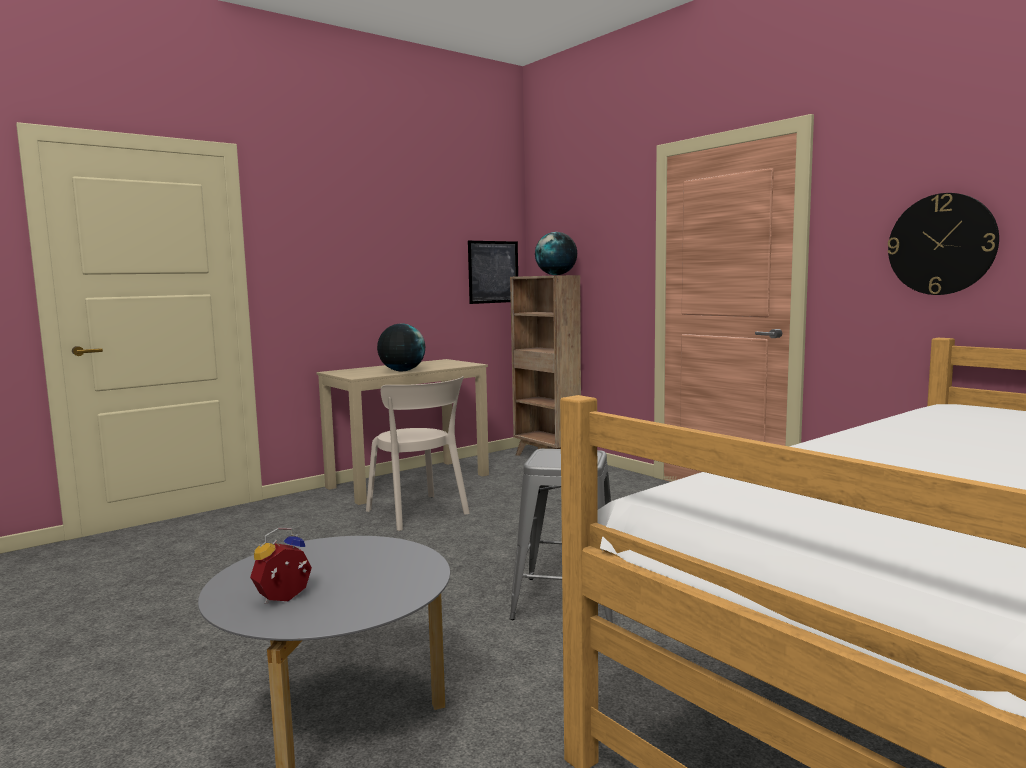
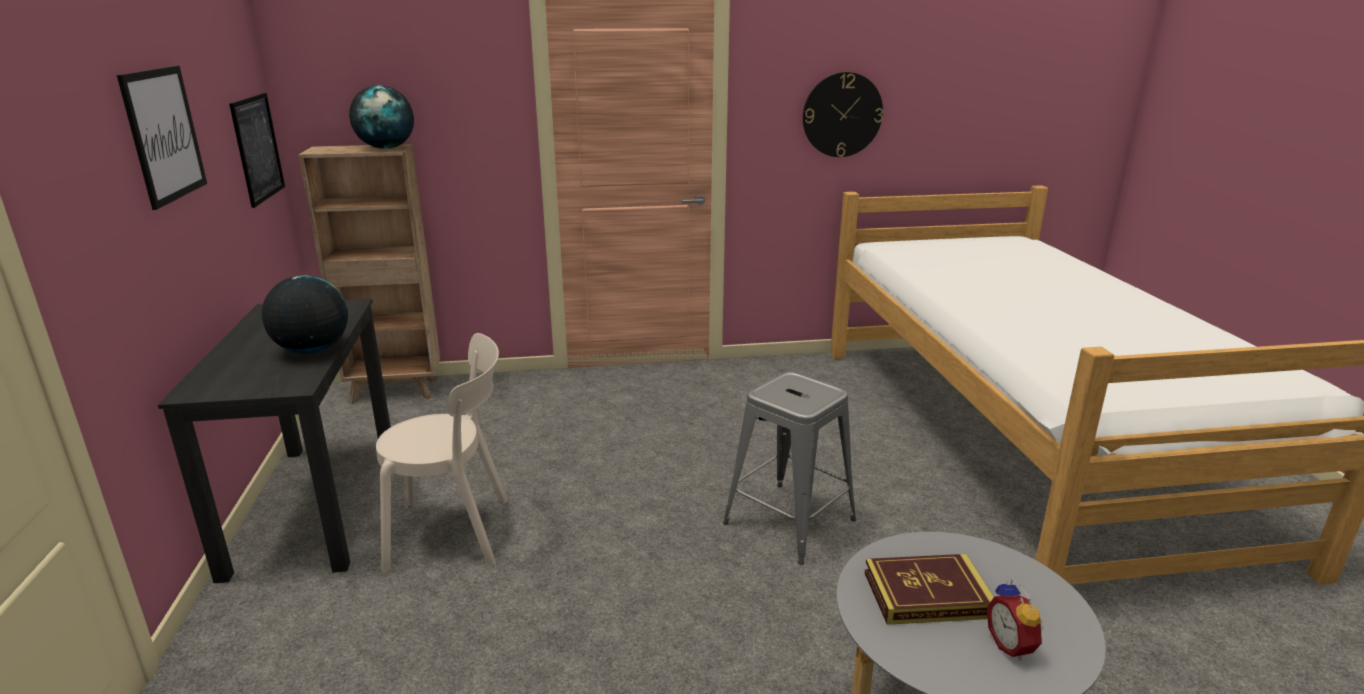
camera: 60 degrees left, 15 degrees up
beige desk [316,359,489,505] -> black desk [158,299,391,583]
none -> picture [117,66,207,210]
none -> book [864,554,994,625]

